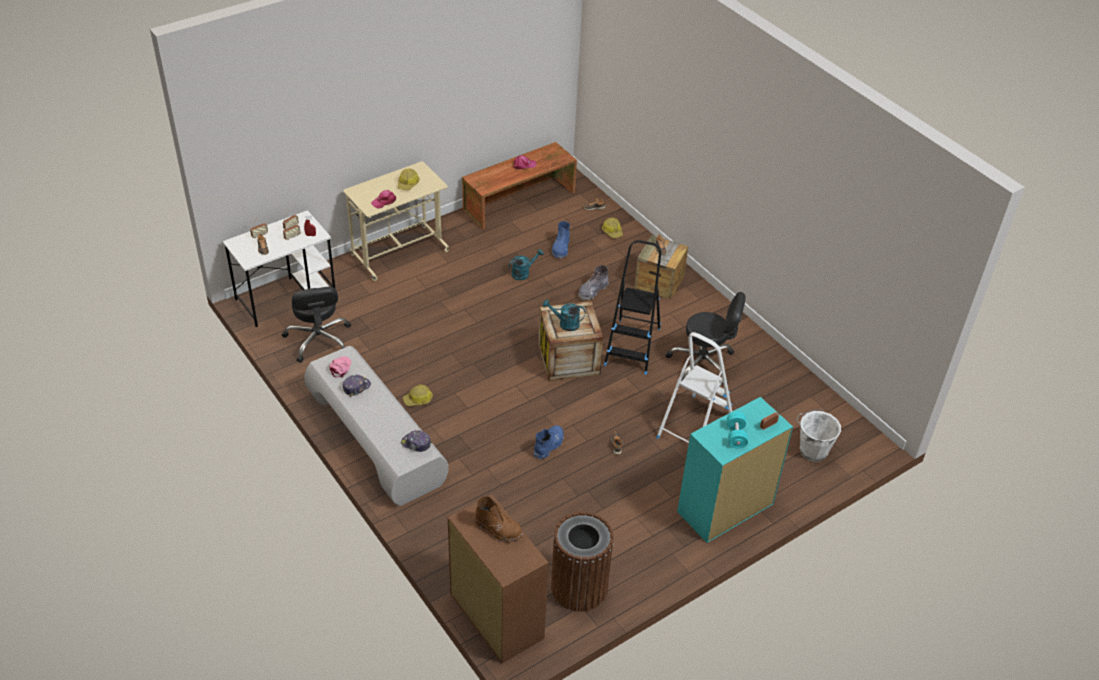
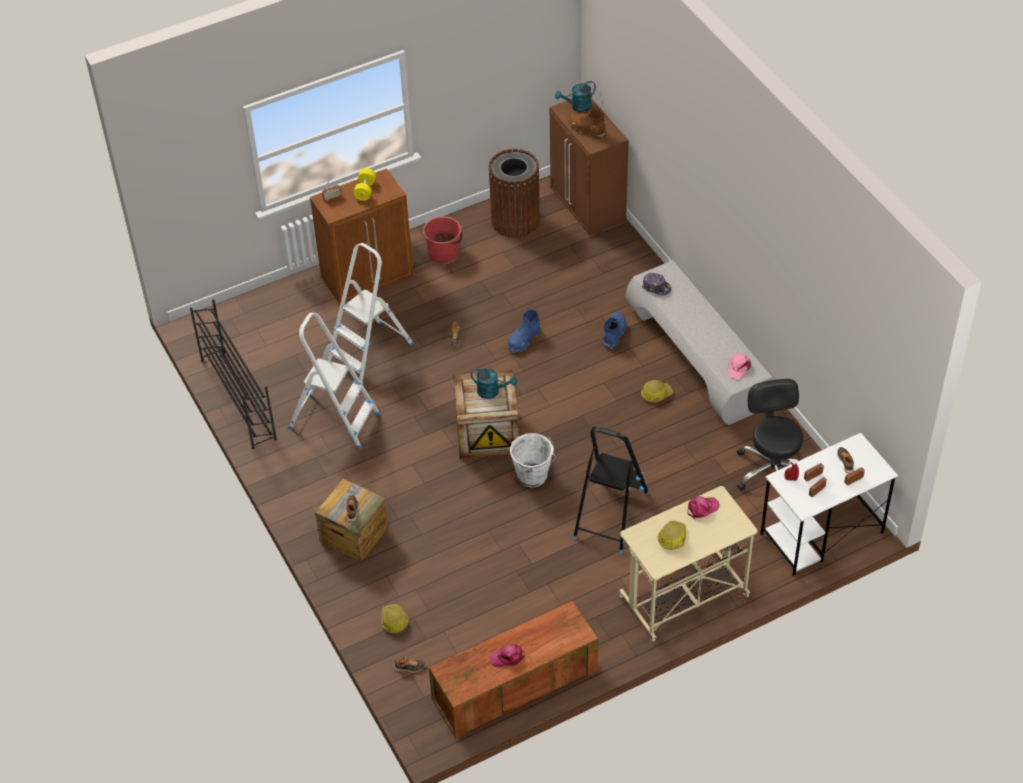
camera: 170 degrees left, 5 degrees up
cap [343,375,371,397] -> none
turquoise watering can [508,249,544,280] -> turquoise watering can moved to [555,81,596,112]
blue boot [552,221,570,259] -> blue boot moved to [603,312,626,349]
grey boot [578,265,609,300] -> none
black step ladder [604,240,661,375] -> black step ladder moved to [573,427,649,554]
black office chair [665,292,746,384] -> white step ladder [288,313,381,449]
turquoise cabinet [677,397,793,543] -> brown cabinet [310,168,413,304]
turquoise dumbbell [727,412,748,448] -> yellow dumbbell [353,168,376,201]
white bucket [796,409,841,462] -> white bucket moved to [510,433,557,488]
none -> black shoe rack [190,299,277,449]
none -> red bucket [423,216,463,263]

